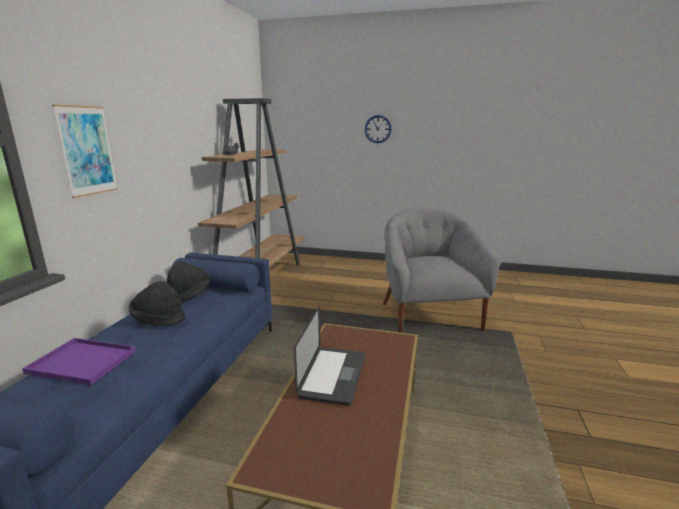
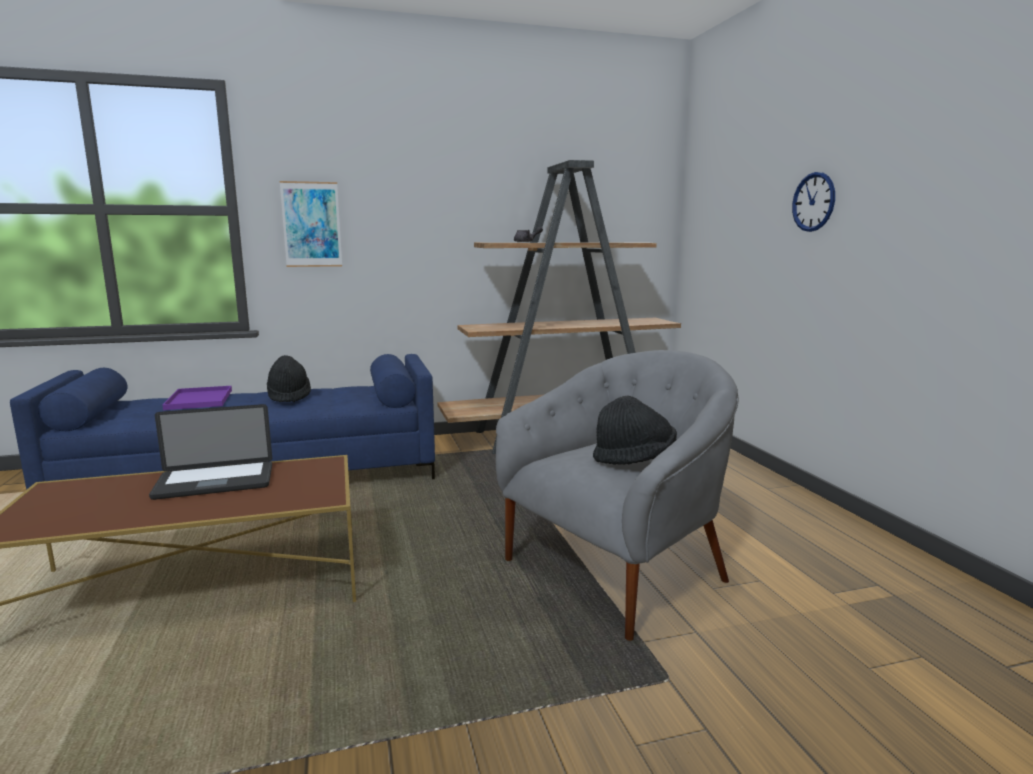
camera: 60 degrees right, 5 degrees down
black hat [167,262,210,302] -> black hat moved to [593,395,677,465]

